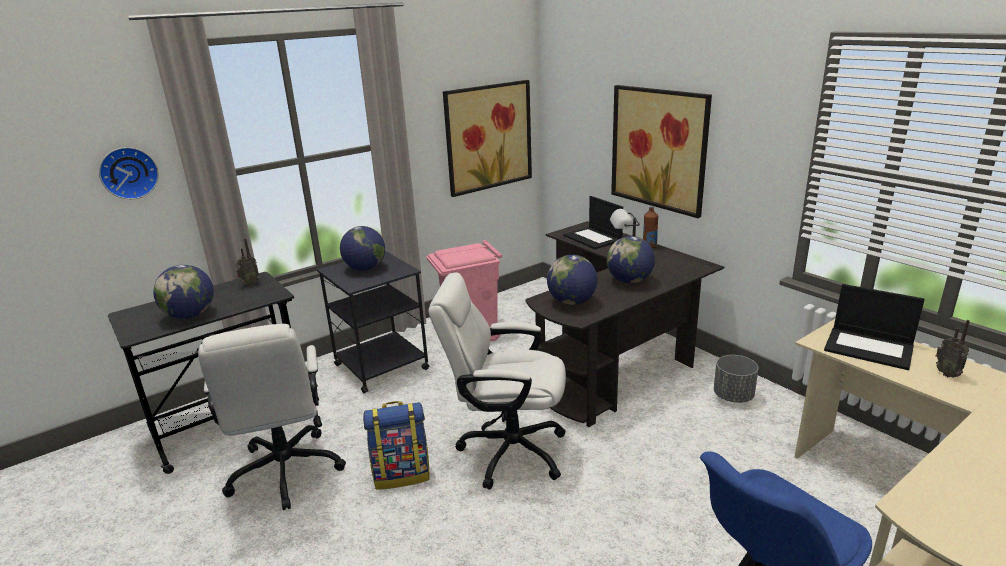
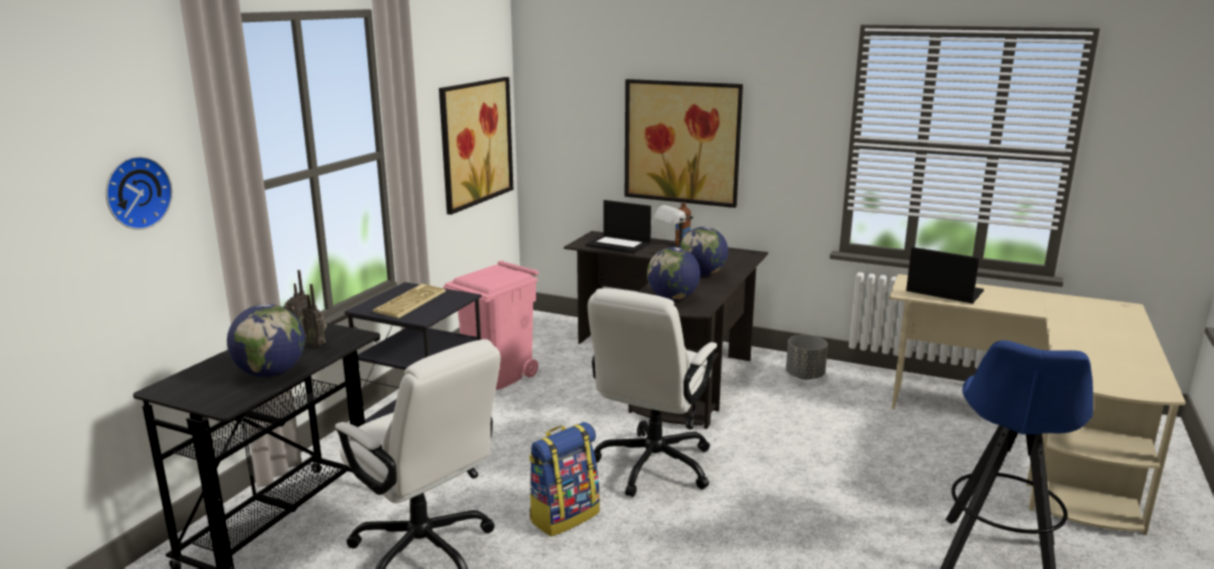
camera: 30 degrees left, 5 degrees down
globe [340,226,385,271] -> keyboard [372,284,446,318]
white office chair [428,272,566,490] -> white office chair turned 45 degrees counterclockwise [588,288,717,497]
laptop [824,284,925,370] -> laptop turned 150 degrees counterclockwise [906,247,984,304]
radio [936,320,970,378] -> radio moved to [302,284,327,348]

